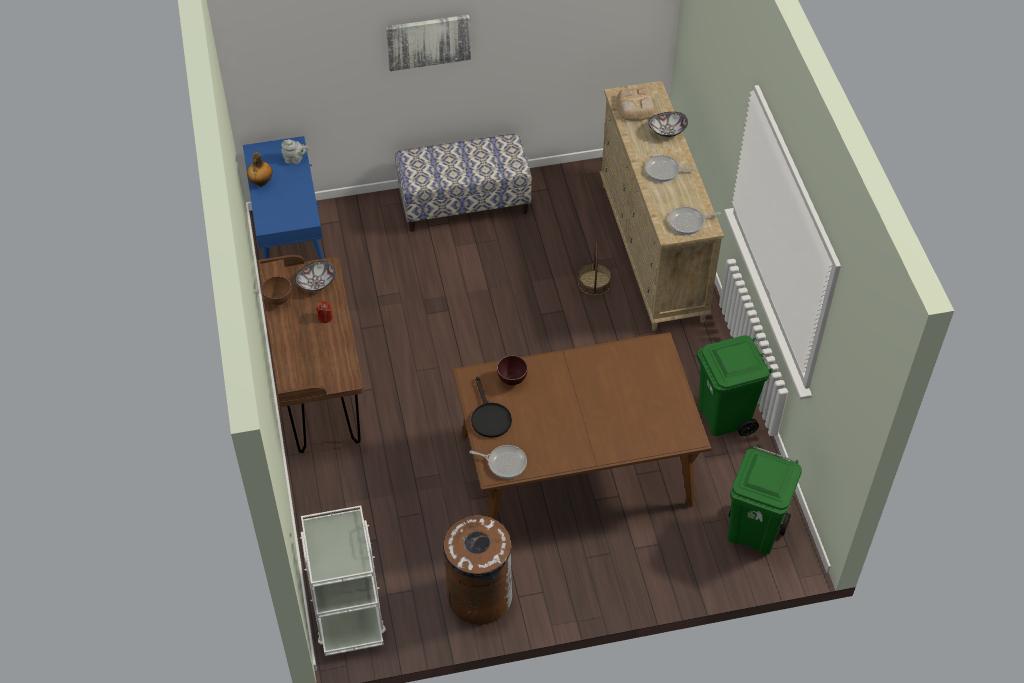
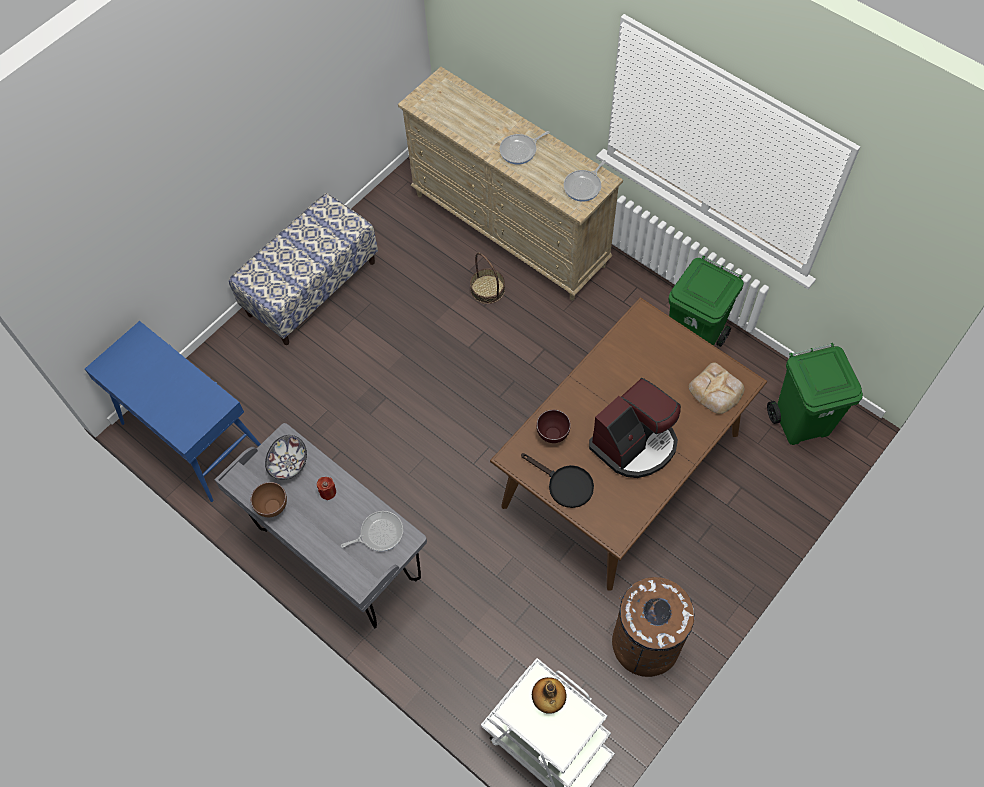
camera: 35 degrees left, 10 degrees up
bottle [247,153,272,187] -> bottle moved to [532,677,566,714]
brown desk [258,255,364,453] -> grey desk [215,423,427,628]
grey teapot [281,139,309,164] -> none
picture [386,15,471,71] -> none
frying pan [469,445,527,479] -> frying pan moved to [341,511,403,551]
bread [616,88,656,121] -> bread moved to [689,362,744,414]
bowl [648,112,688,137] -> none
none -> coffee machine [589,378,681,478]

